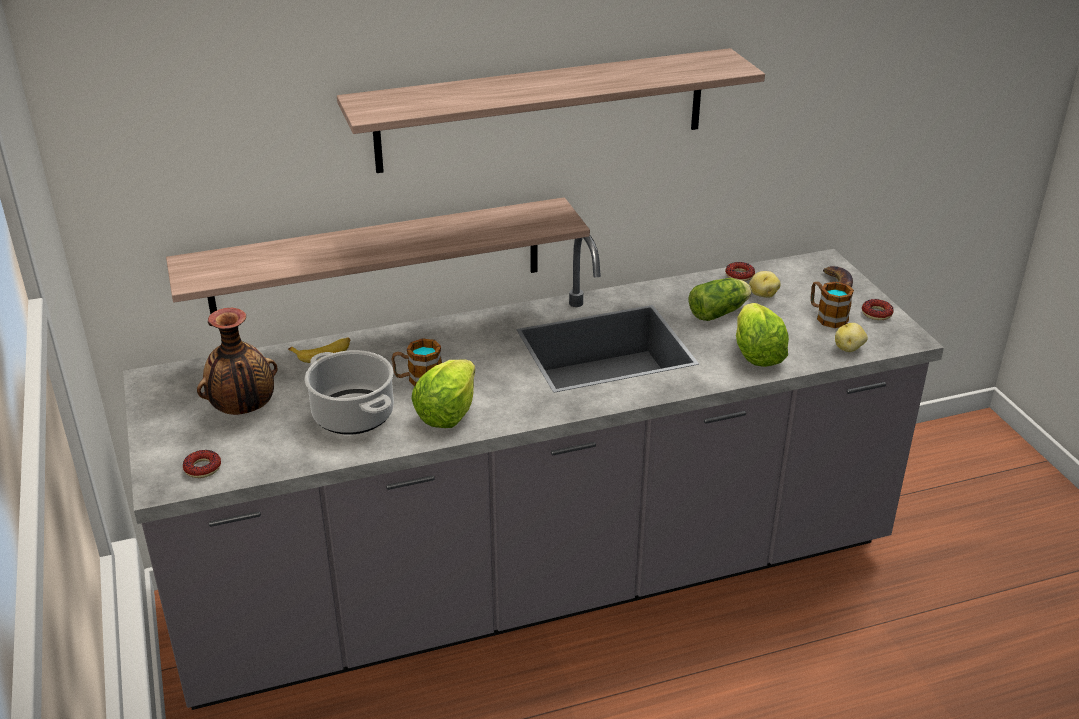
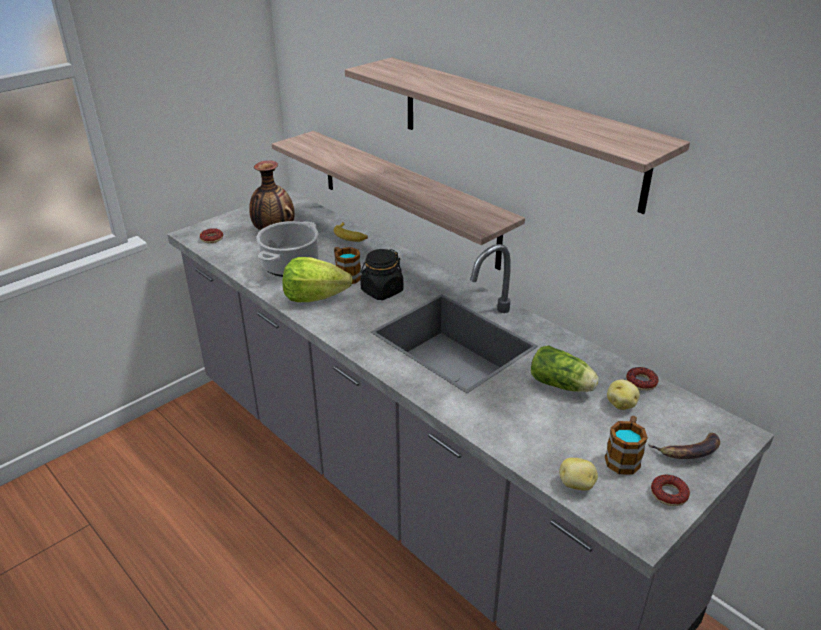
camera: 65 degrees right, 0 degrees up
lettuce [736,303,789,367] -> none
none -> black jar [360,249,403,300]

